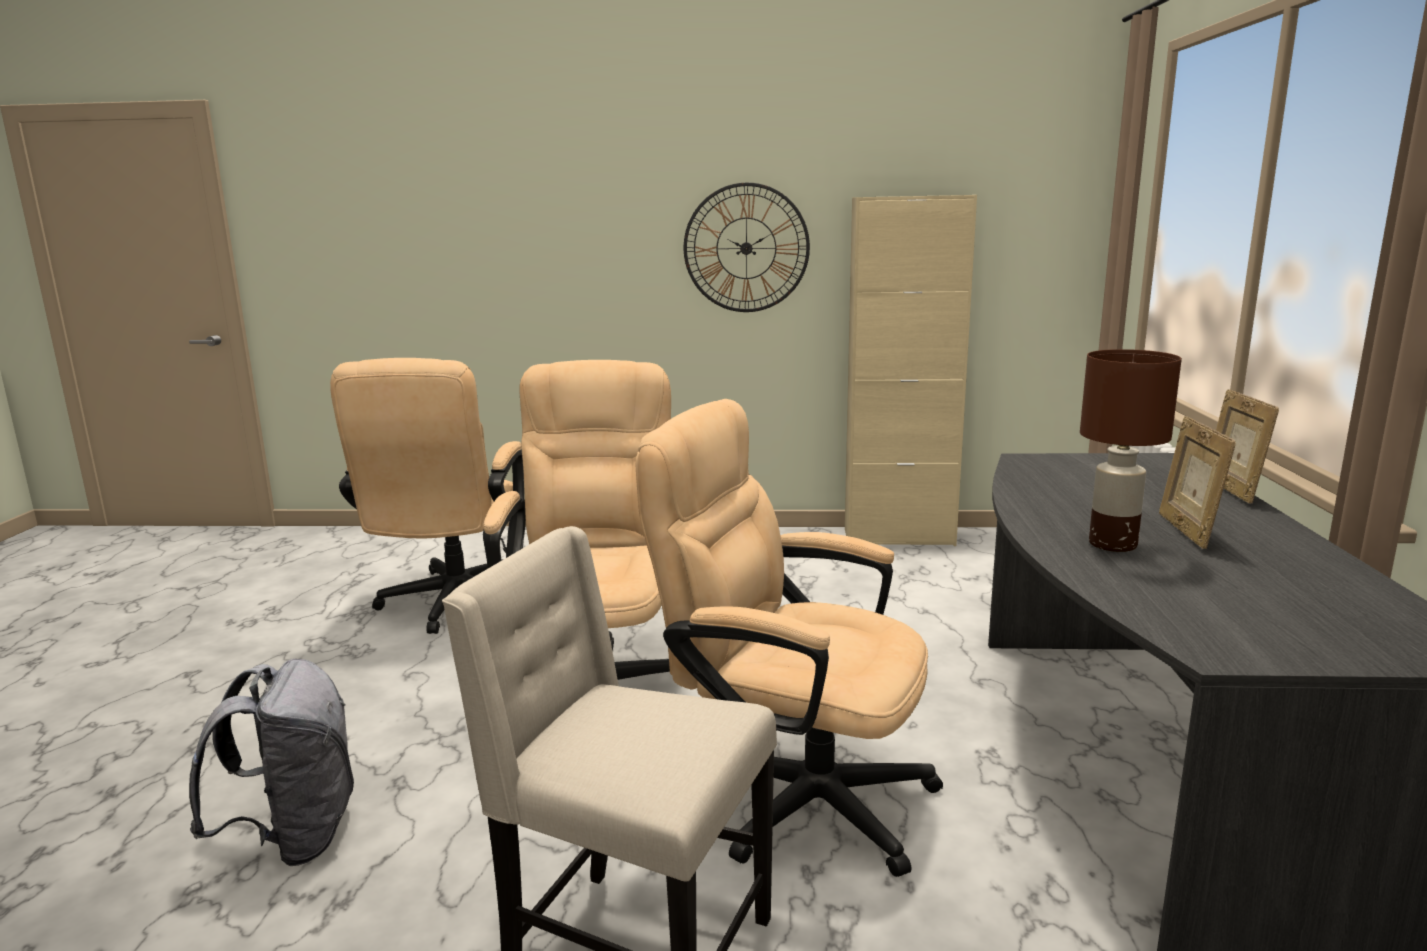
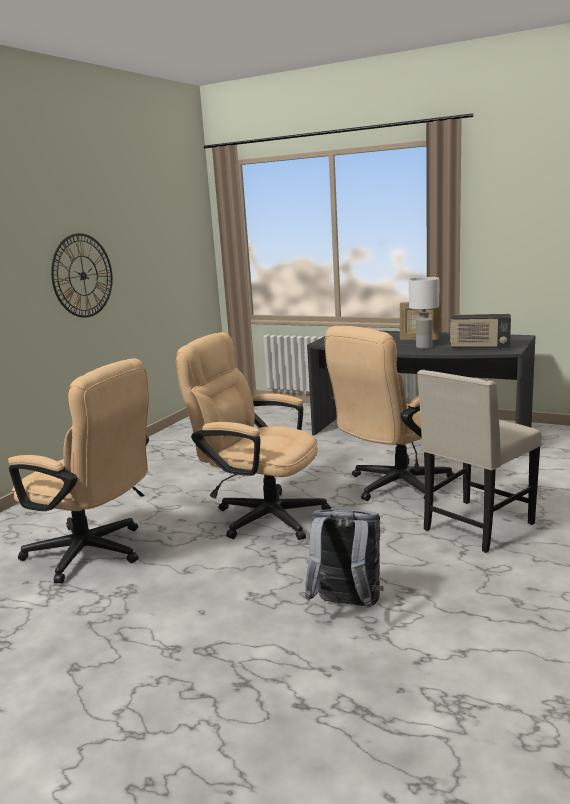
camera: 65 degrees left, 0 degrees up
beige cabinet [845,195,977,546] -> none
brown table lamp [1080,349,1182,552] -> white table lamp [409,277,439,349]
picture frame [1216,389,1279,503] -> none
none -> radio [450,314,511,349]

